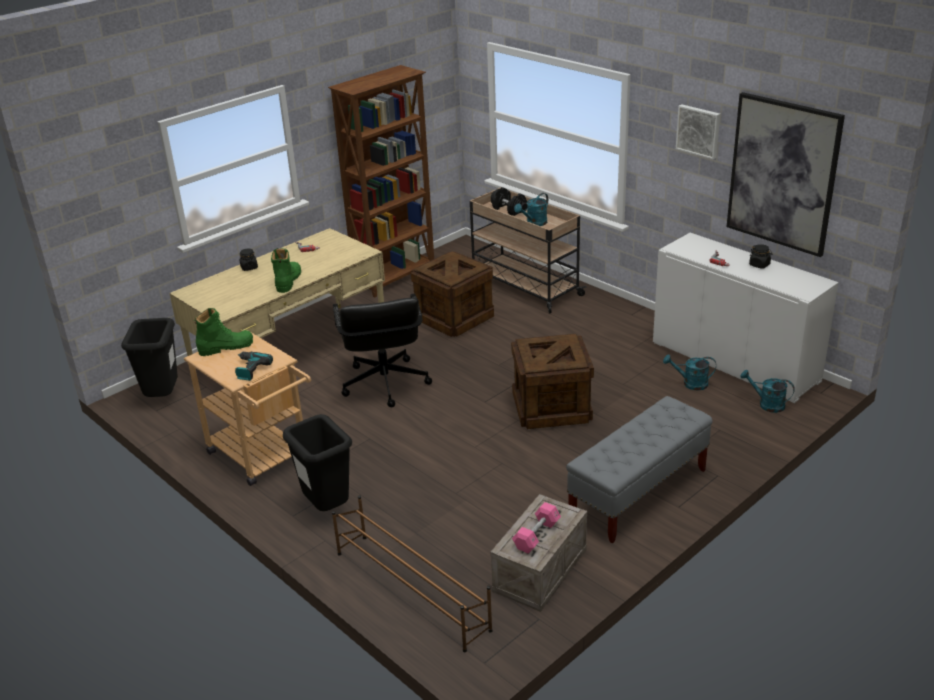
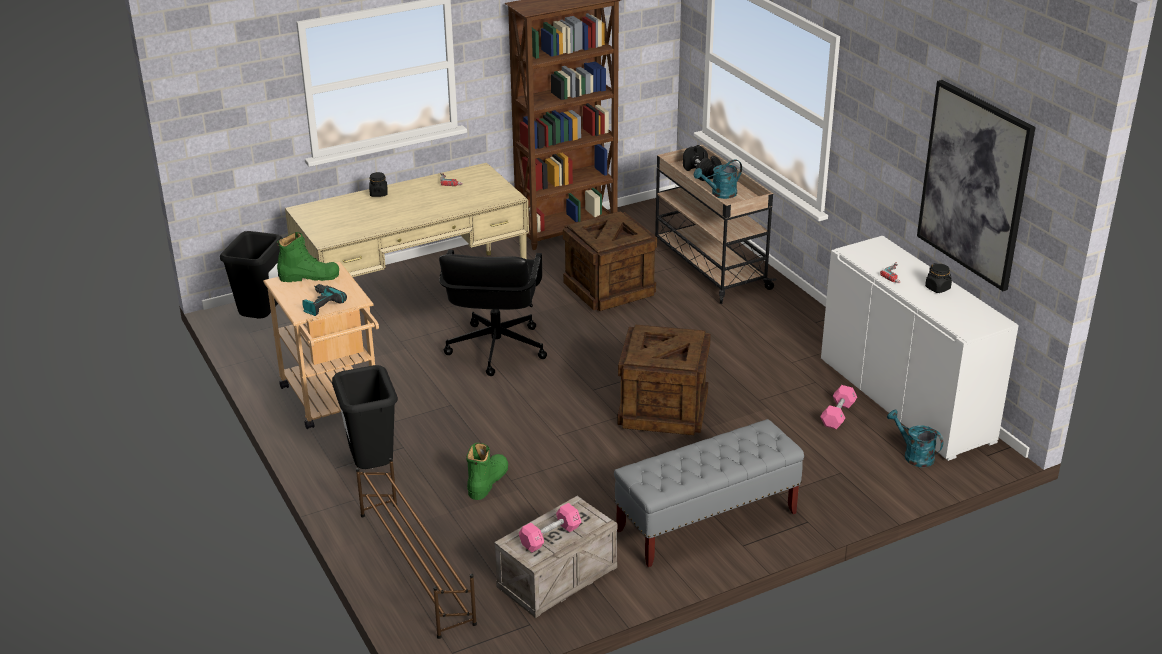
camera: 15 degrees right, 0 degrees up
green boot [271,248,301,293] -> green boot moved to [466,442,508,500]
turquoise watering can [663,354,716,390] -> pink dumbbell [820,385,857,429]
picture [676,104,720,159] -> none

